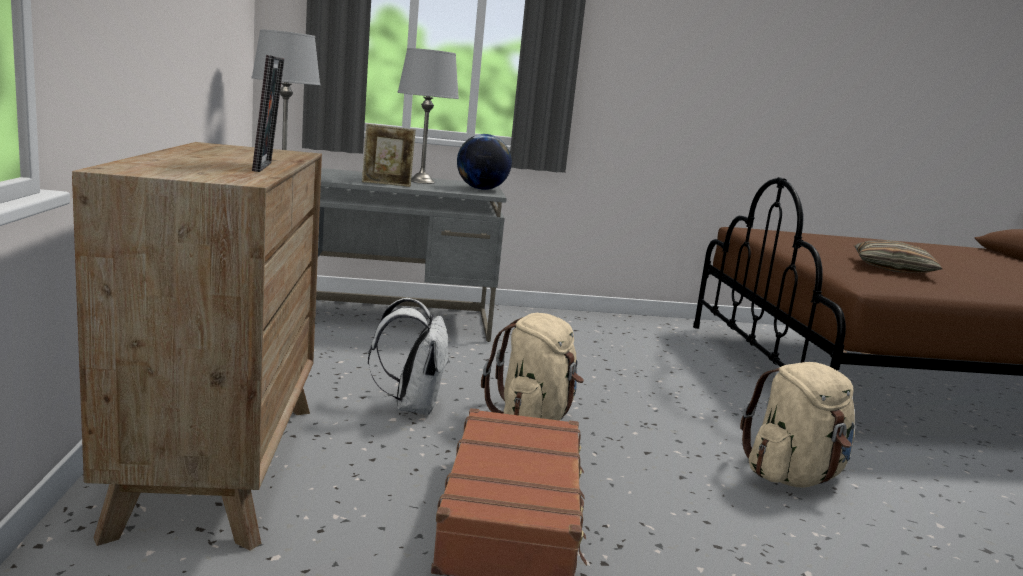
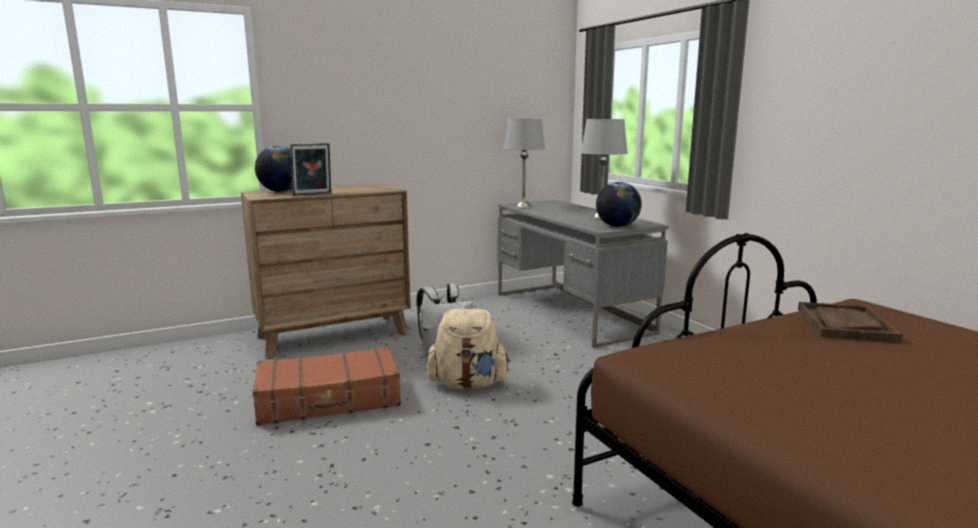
camera: 70 degrees right, 0 degrees up
picture frame [362,124,416,187] -> none
beige backpack [740,362,855,487] -> none
pillow [854,240,942,273] -> none
none -> globe [255,146,292,192]
none -> brown tray [798,302,902,343]

